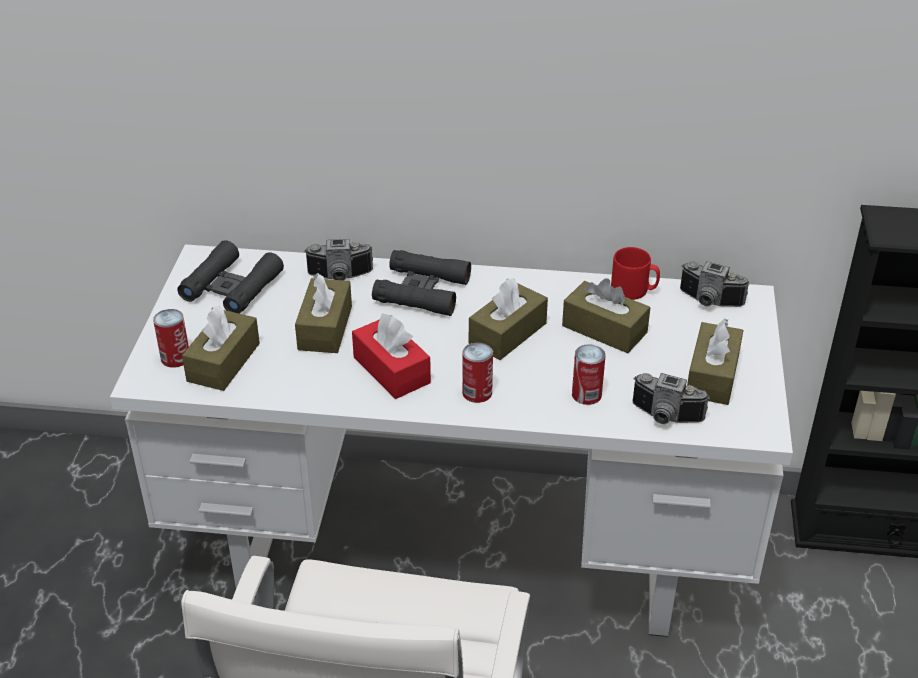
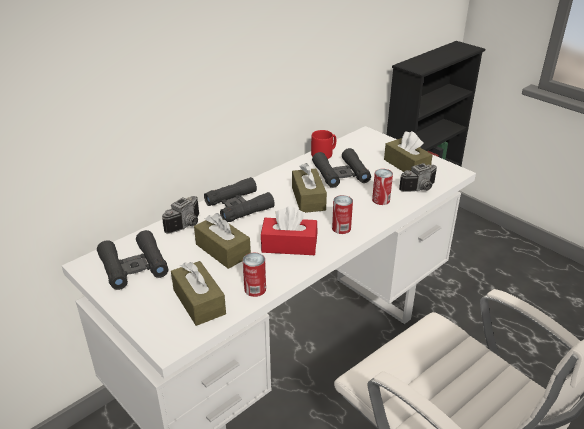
camera: 50 degrees left, 5 degrees down
can [153,309,189,368] -> can moved to [243,253,266,297]
brown tissue box [562,278,650,353] -> black binoculars [312,148,371,188]
camera [680,261,750,307] -> none

